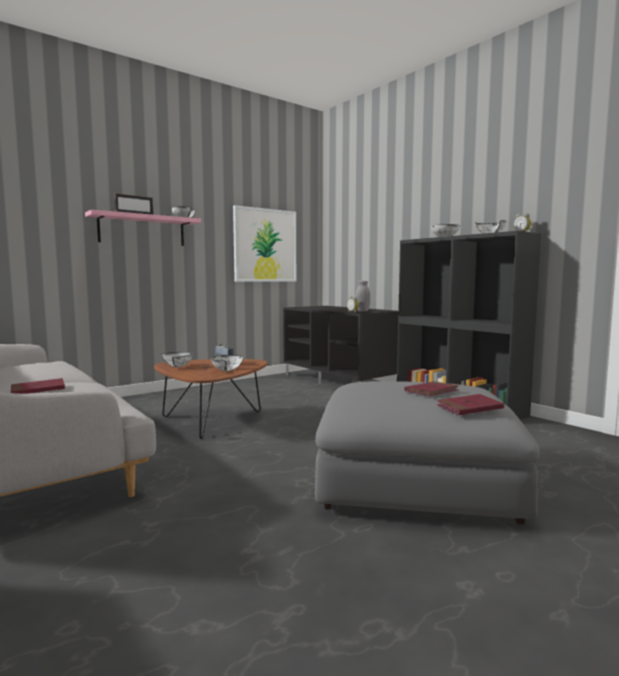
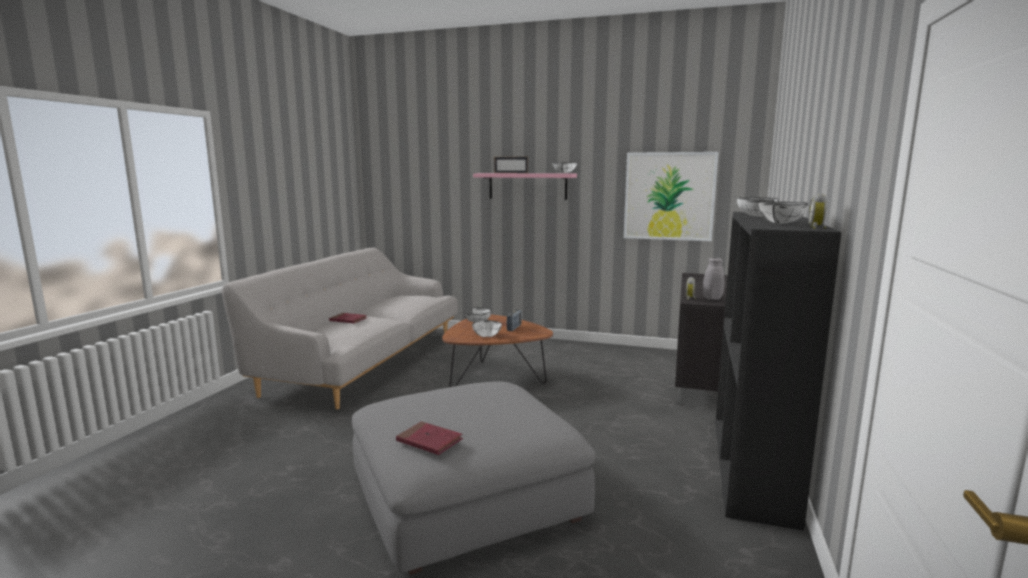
camera: 55 degrees right, 5 degrees up
red book [404,381,459,396] -> none

